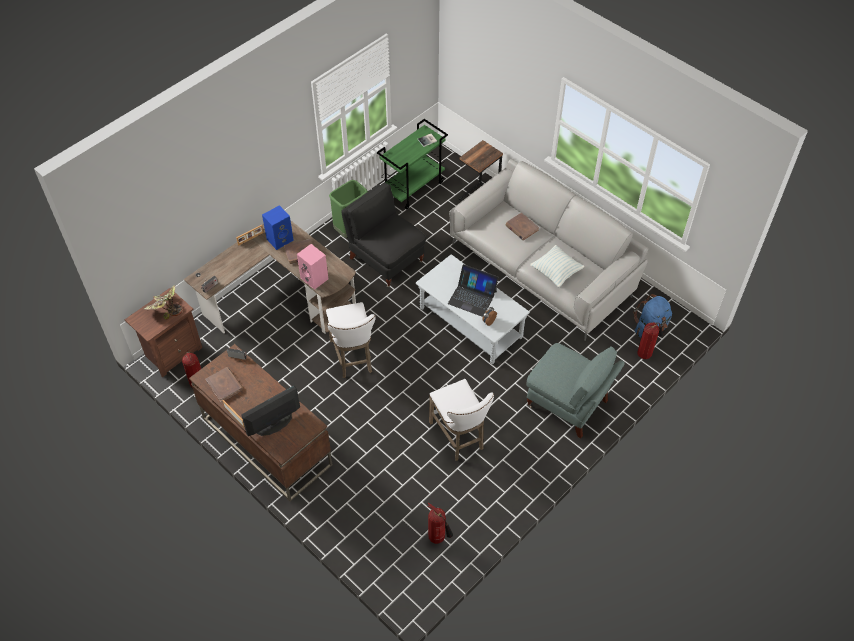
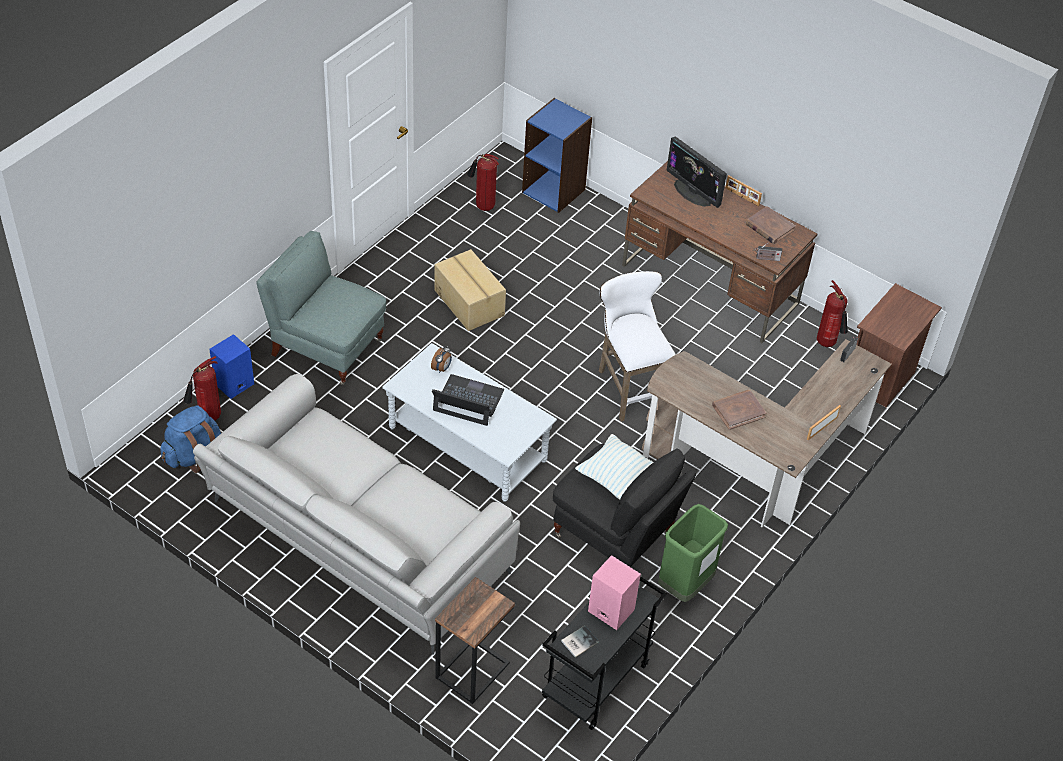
camera: 170 degrees right, 5 degrees down
potted plant [144,286,183,320] -> none
monitor [241,385,300,436] -> monitor turned 90 degrees clockwise [666,136,727,208]
blue speaker [262,205,294,250] -> blue speaker moved to [209,334,254,399]
pink speaker [297,244,328,290] -> pink speaker moved to [588,555,641,630]
green cart [377,119,448,209] -> black cart [542,576,667,730]
white stool [429,379,494,461] -> cardboard box [434,249,506,331]
brown book [506,213,539,241] -> none
pillow [530,245,585,287] -> pillow moved to [575,434,653,499]
none -> blue bookcase [522,98,592,213]

